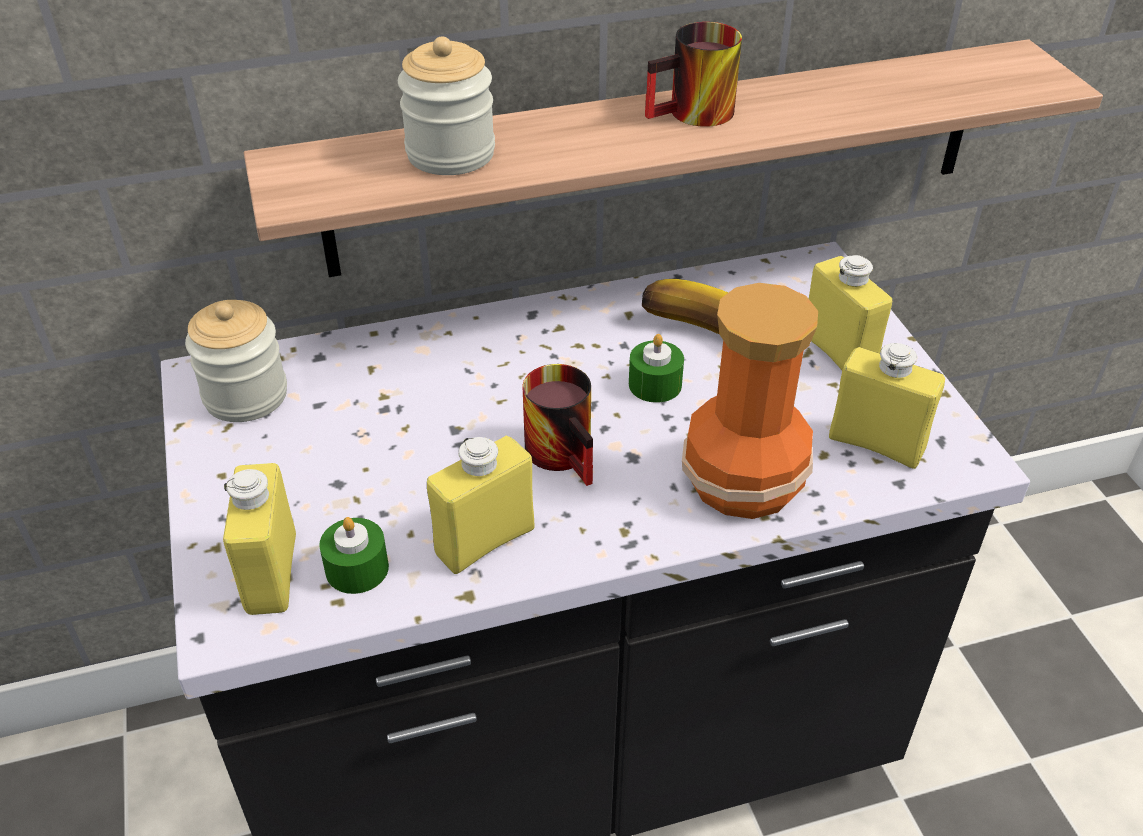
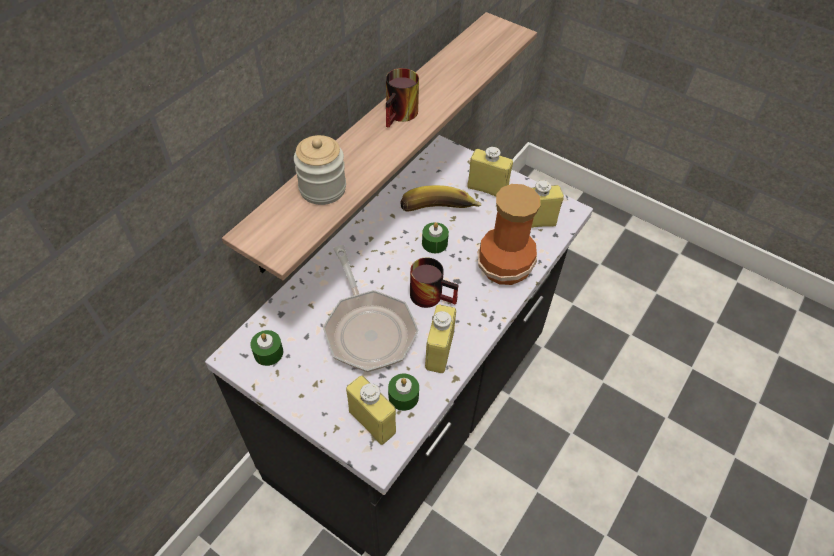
camera: 40 degrees left, 10 degrees up
jar [185,300,287,422] -> green candle [250,330,283,366]
none -> frying pan [323,245,419,372]

